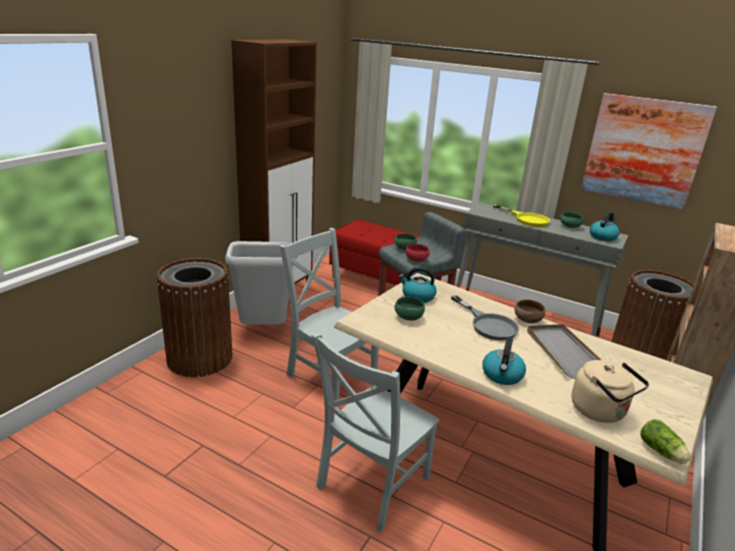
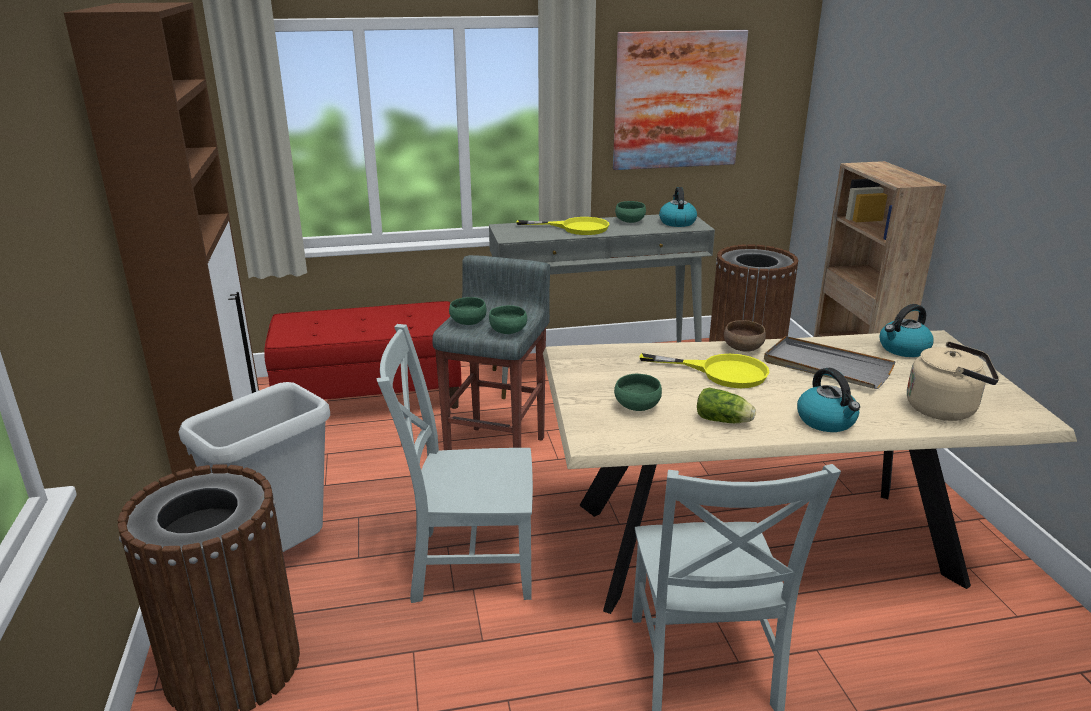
camera: 40 degrees left, 0 degrees up
kettle [399,267,436,303] -> kettle moved to [880,304,934,357]
red bowl [406,244,430,262] -> green bowl [489,305,527,334]
grey frying pan [451,295,519,341] -> yellow frying pan [640,353,770,388]
lettuce [640,419,691,464] -> lettuce moved to [697,388,756,423]

